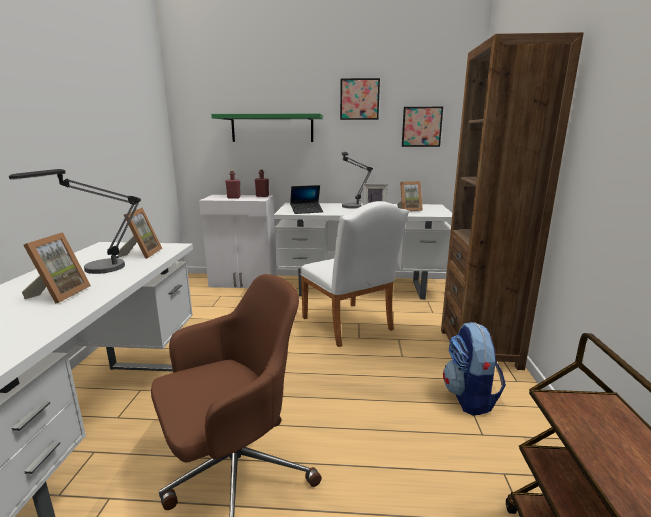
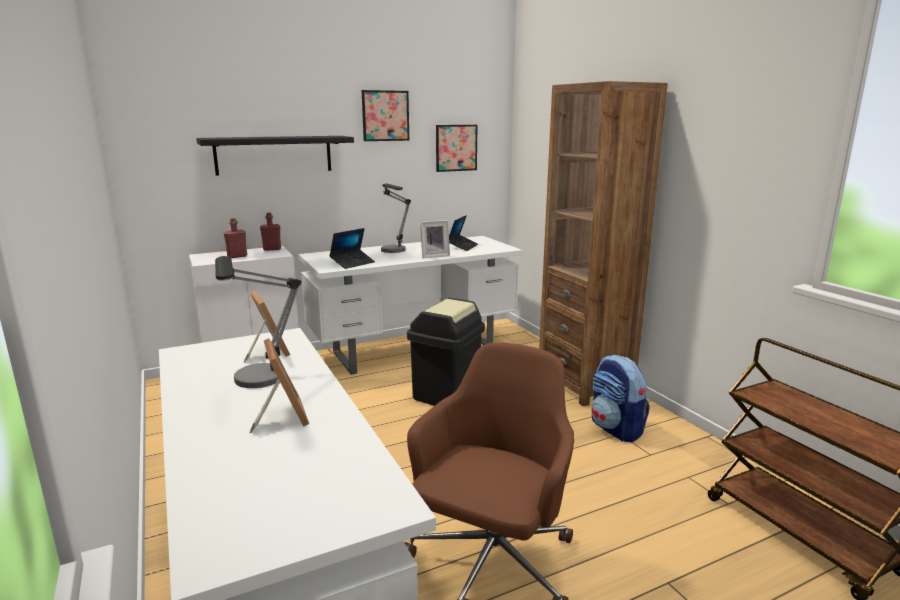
camera: 30 degrees left, 0 degrees up
green shelf [211,114,323,142] -> black shelf [196,136,354,176]
white chair [300,201,409,347] -> black trash can [407,298,485,406]
picture frame [397,181,423,211] -> laptop [449,215,478,251]

